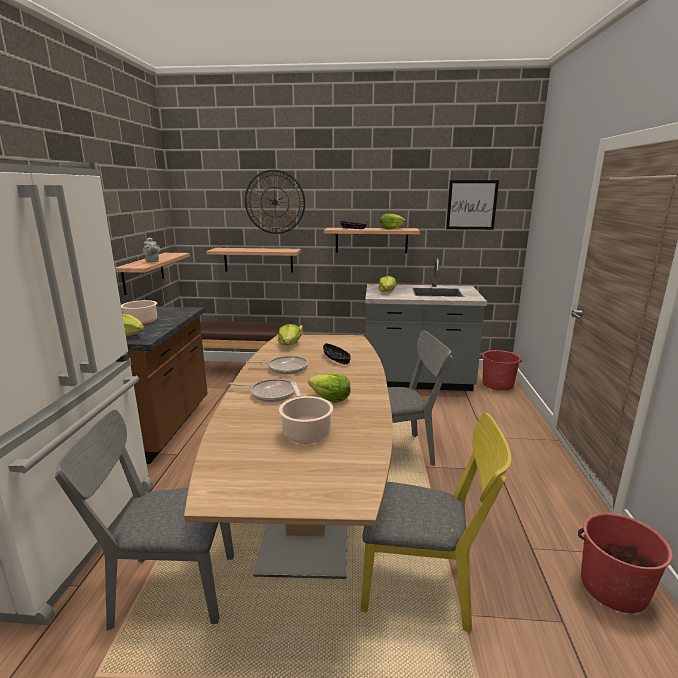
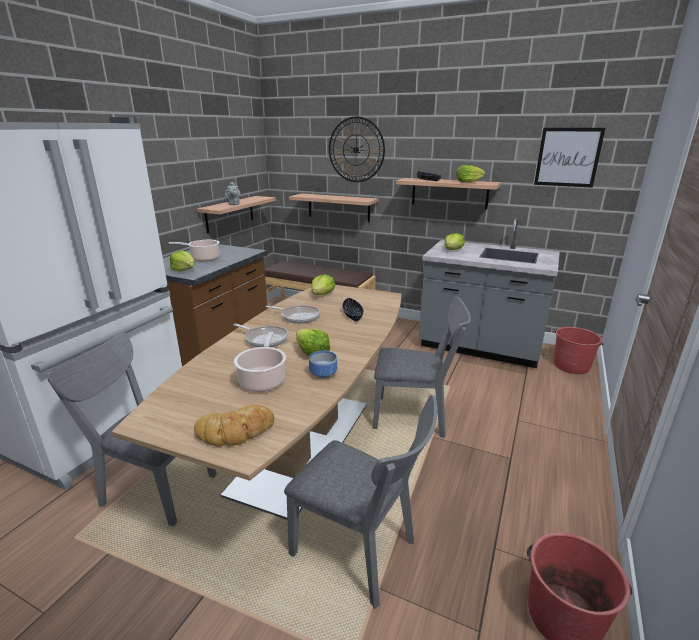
camera: 20 degrees right, 5 degrees up
yellow chair [360,413,511,635] -> grey chair [284,395,438,609]
none -> bread [194,405,274,446]
none -> bowl [309,351,337,379]

